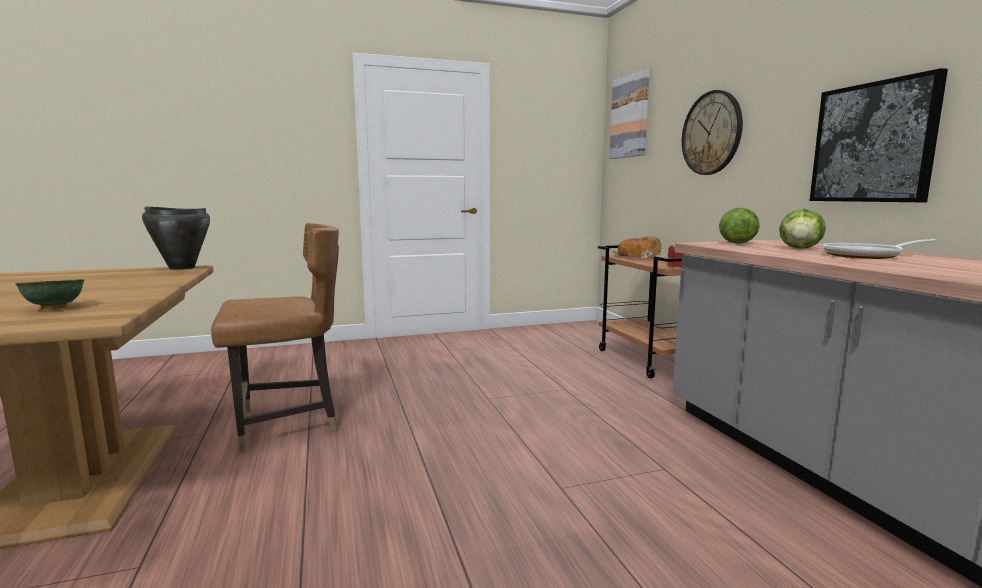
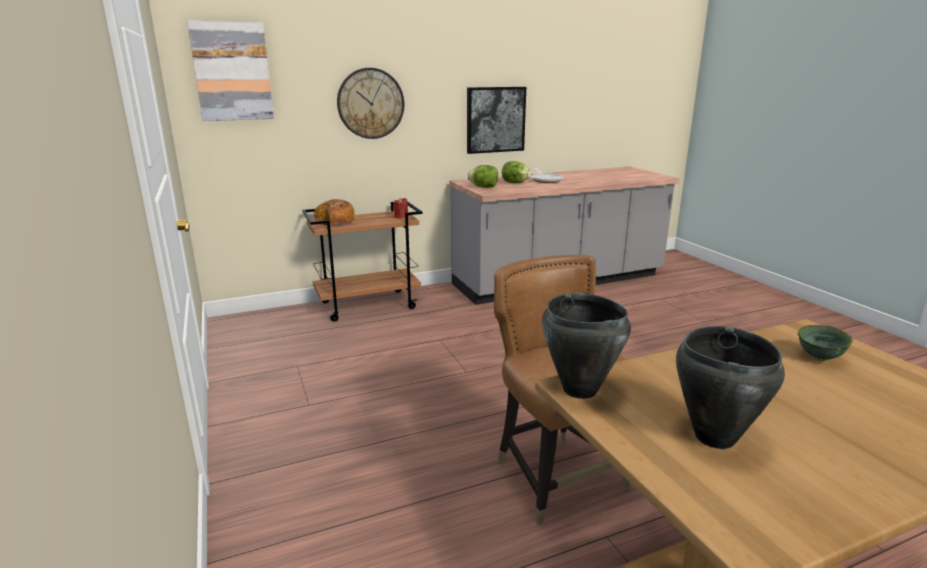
camera: 95 degrees left, 10 degrees up
none -> black cooking pot [676,326,785,449]

